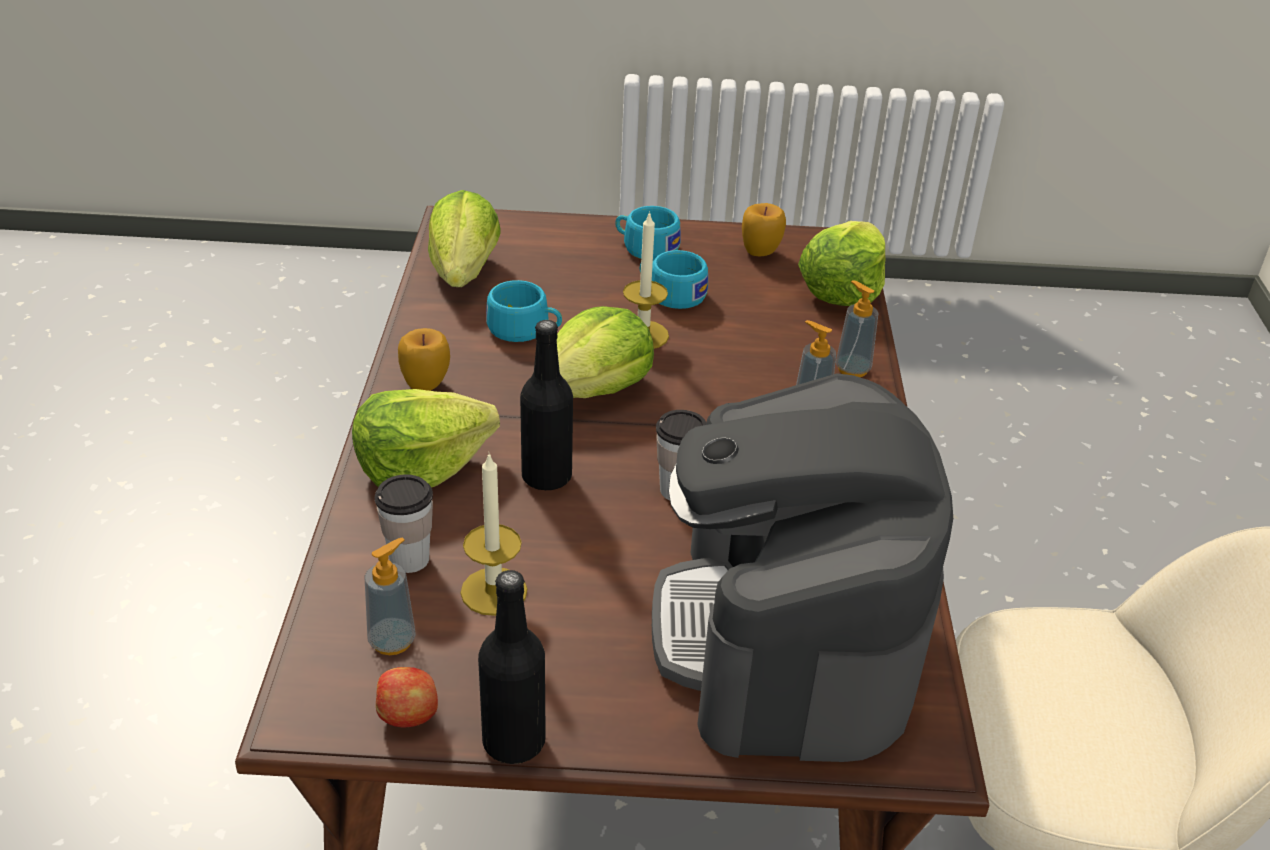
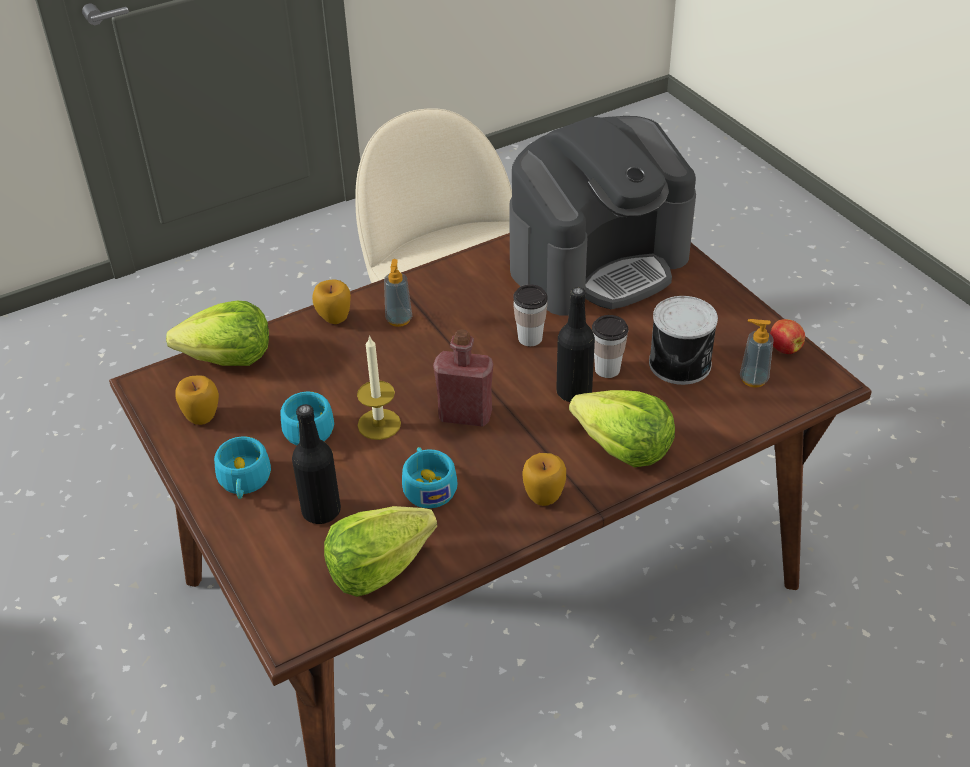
camera: 120 degrees left, 5 degrees up
cup [375,474,433,573] -> cup moved to [592,315,628,378]
candle [461,452,527,616] -> can [649,296,718,385]
black bottle [478,570,546,764] -> black bottle moved to [292,404,341,524]
lettuce [557,306,654,398] -> red bottle [433,329,493,427]
soap dispenser [836,280,878,377] -> apple [312,280,351,324]

